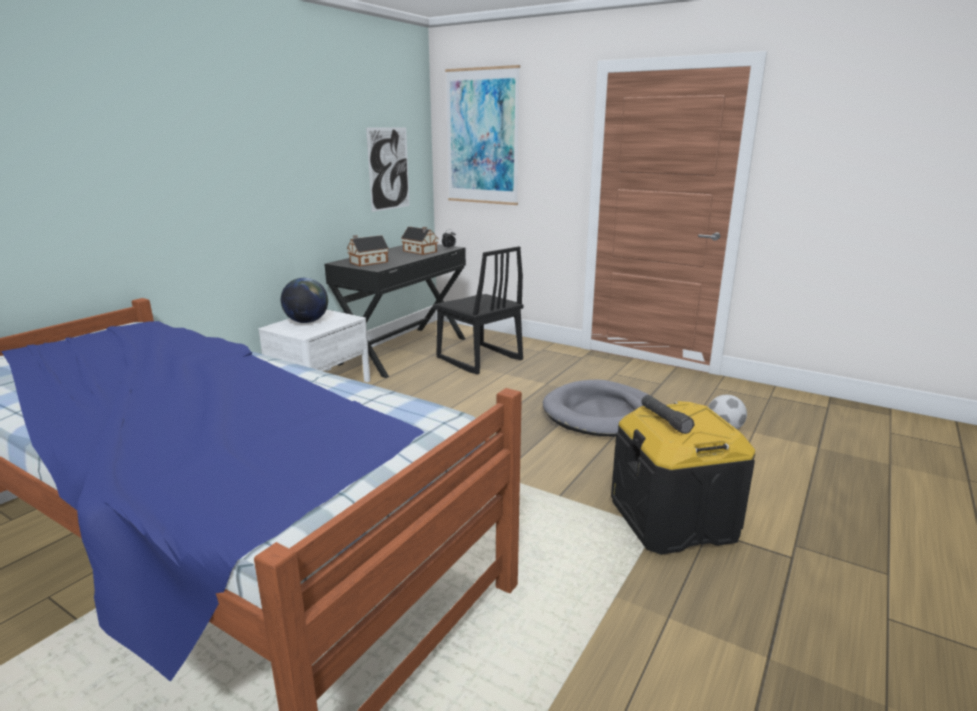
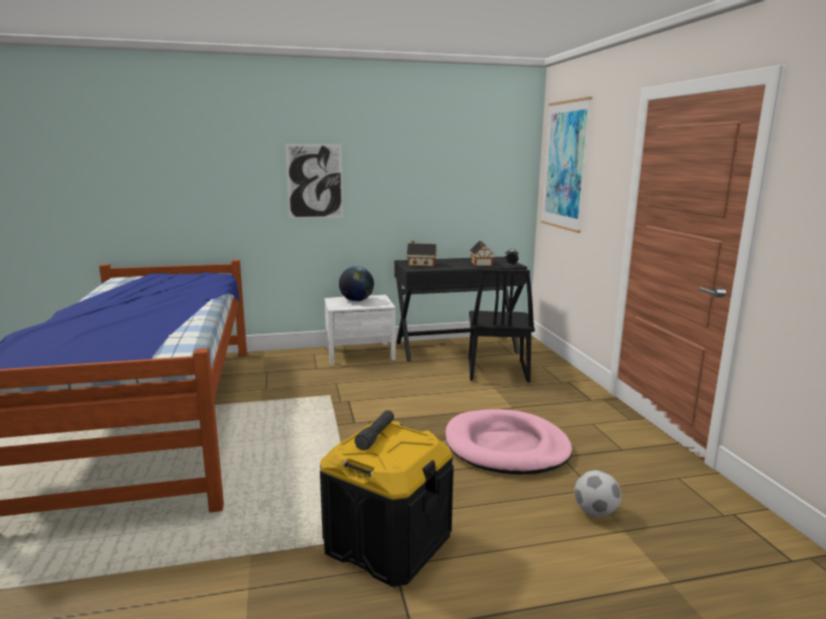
camera: 45 degrees right, 5 degrees down
picture [366,128,410,212] -> picture moved to [285,144,343,219]
grey dog bed [543,379,649,437] -> pink dog bed [445,409,572,475]

